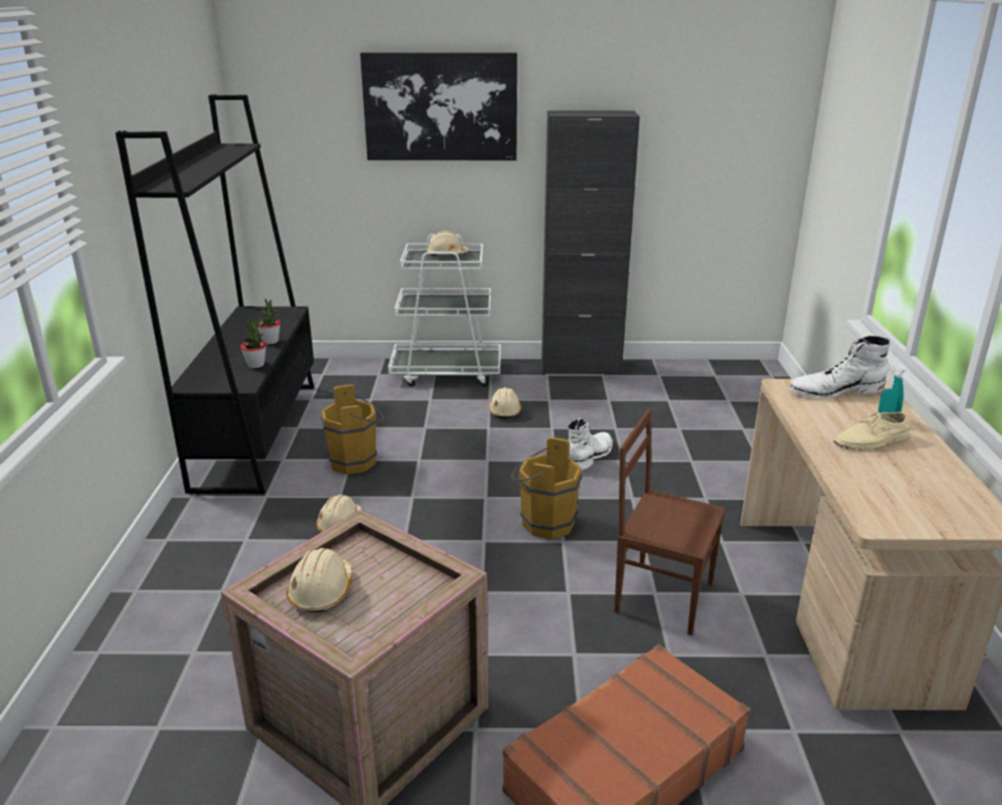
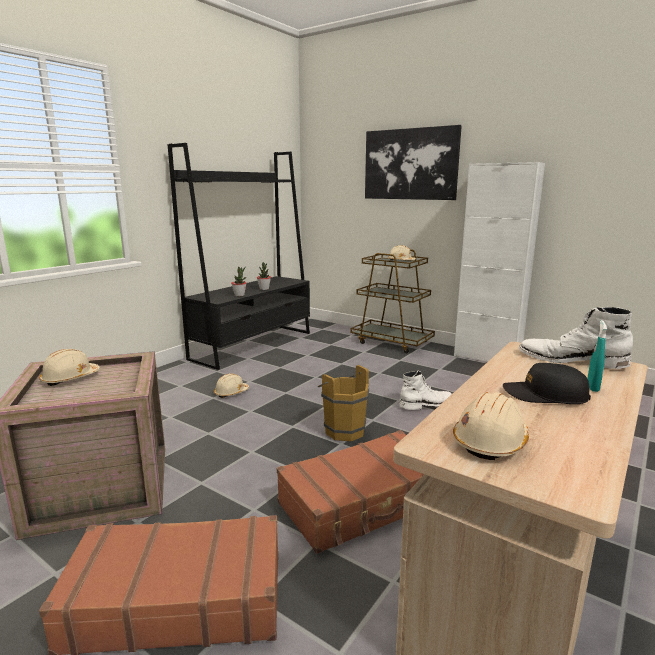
camera: 35 degrees right, 10 degrees down
brown bucket [321,384,384,474] -> none
white cart [388,234,501,387] -> brown cart [350,249,435,353]
beige hard hat [489,387,522,419] -> beige hard hat moved to [453,392,529,460]
black cabinet [542,110,640,375] -> white cabinet [454,162,545,362]
brown chair [614,409,726,636] -> brown suitcase [277,430,424,554]
beige shoe [834,411,910,450] -> black cap [503,363,591,404]

